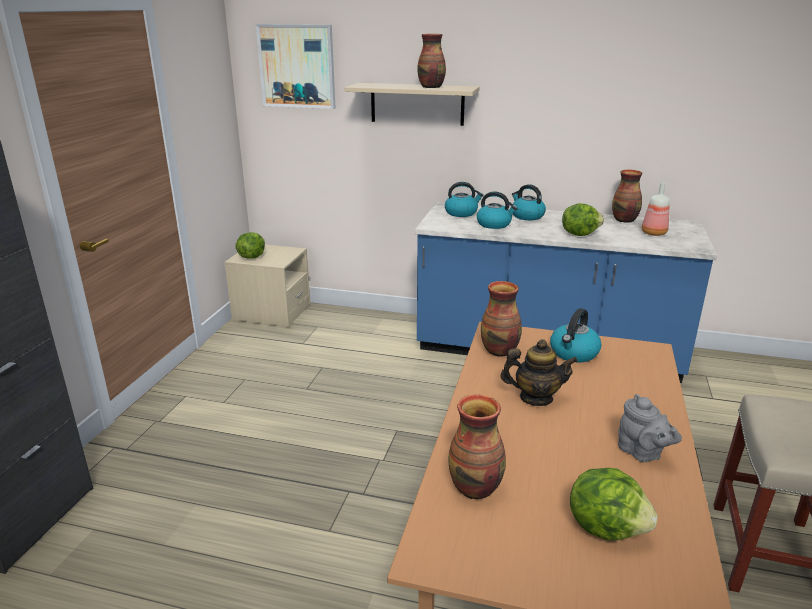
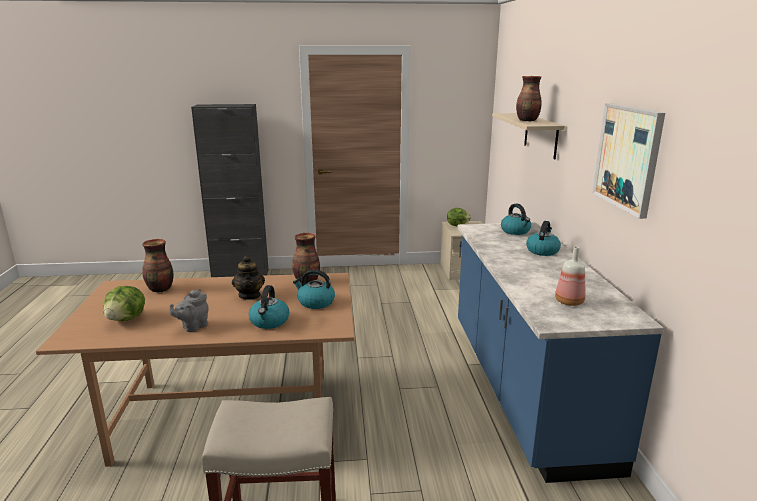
camera: 70 degrees right, 5 degrees down
picture [255,24,335,109] -> picture moved to [592,103,665,219]
kettle [477,192,518,229] -> kettle moved to [249,285,289,329]
lettuce [562,203,604,236] -> none
vase [612,170,642,222] -> none

